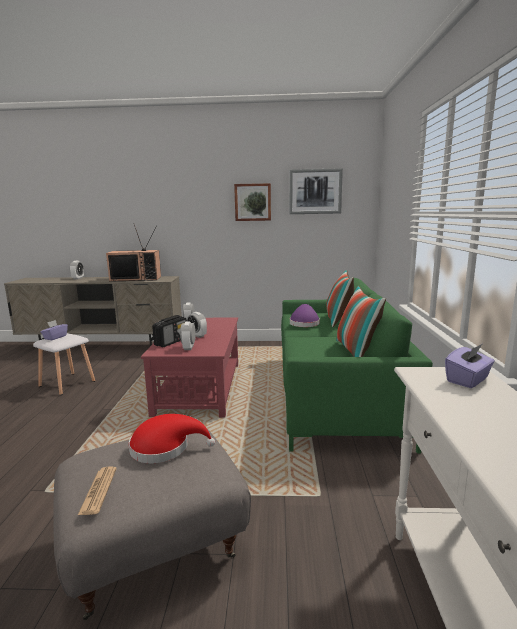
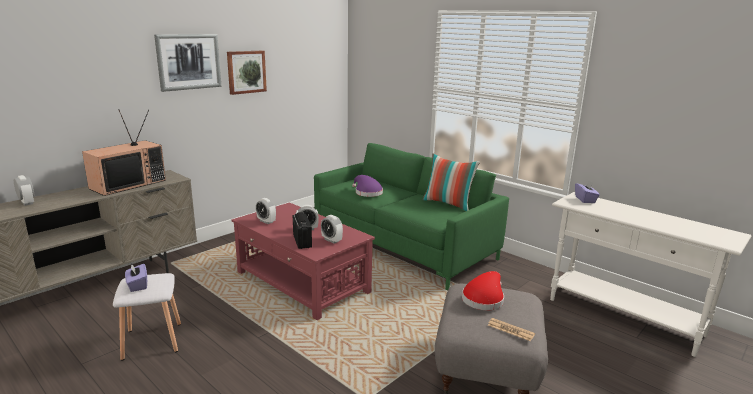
camera: 50 degrees left, 5 degrees up
picture [289,168,343,214] -> picture moved to [154,34,221,92]
pillow [326,270,354,327] -> none

